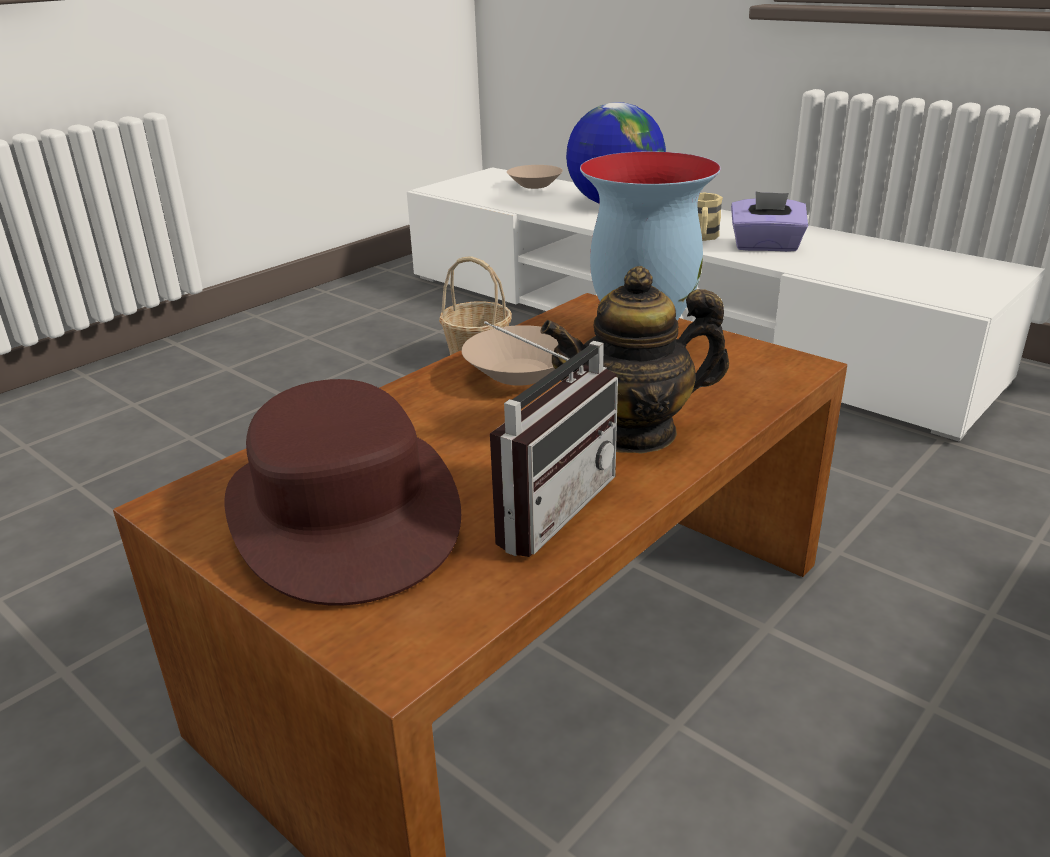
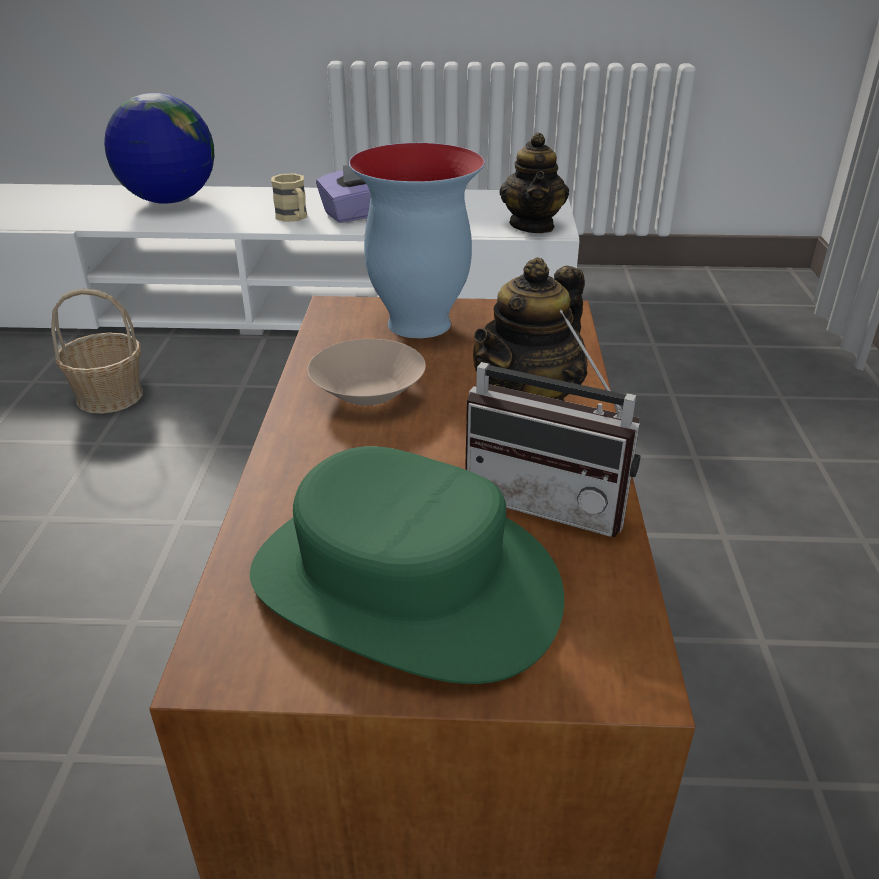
camera: 40 degrees left, 5 degrees up
brown hat [224,379,461,605] -> green hat [250,446,564,684]
radio [484,321,618,557] -> radio turned 120 degrees clockwise [465,310,640,537]
beige bowl [507,165,563,189] -> none
none -> teapot [499,132,569,233]

